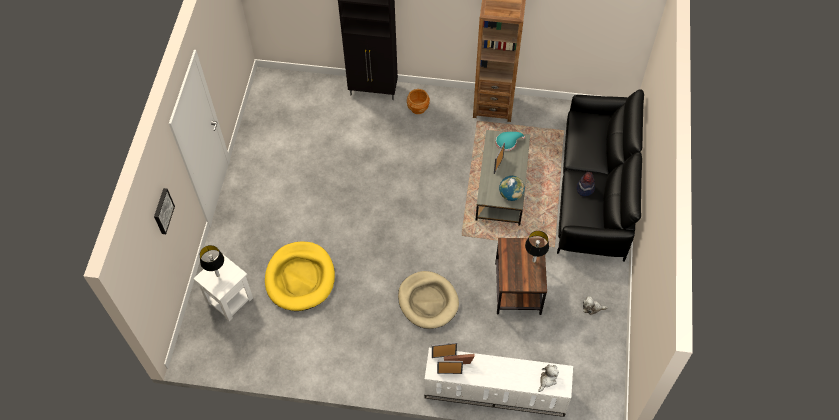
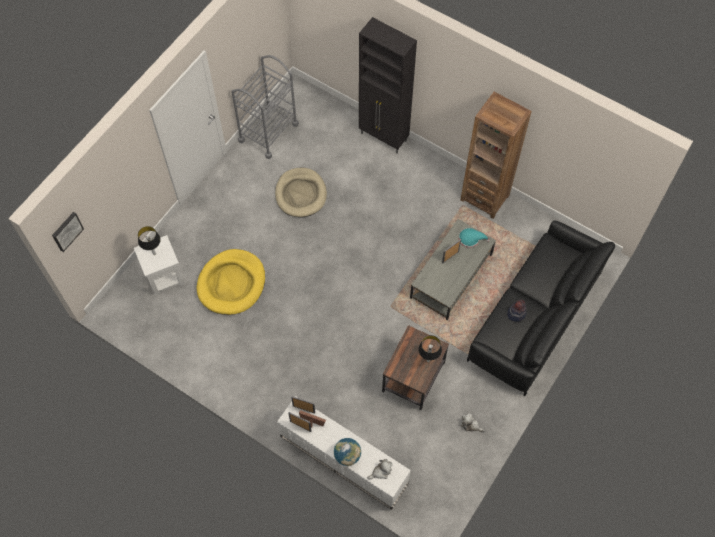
camera: 25 degrees right, 5 degrees up
picture [154,188,175,234] -> picture moved to [52,212,84,252]
beige dog bed [398,271,459,329] -> beige dog bed moved to [275,168,327,217]
brown planter [407,89,430,114] -> none
globe [499,176,525,201] -> globe moved to [334,438,361,466]
none -> grey cart [231,55,299,159]

